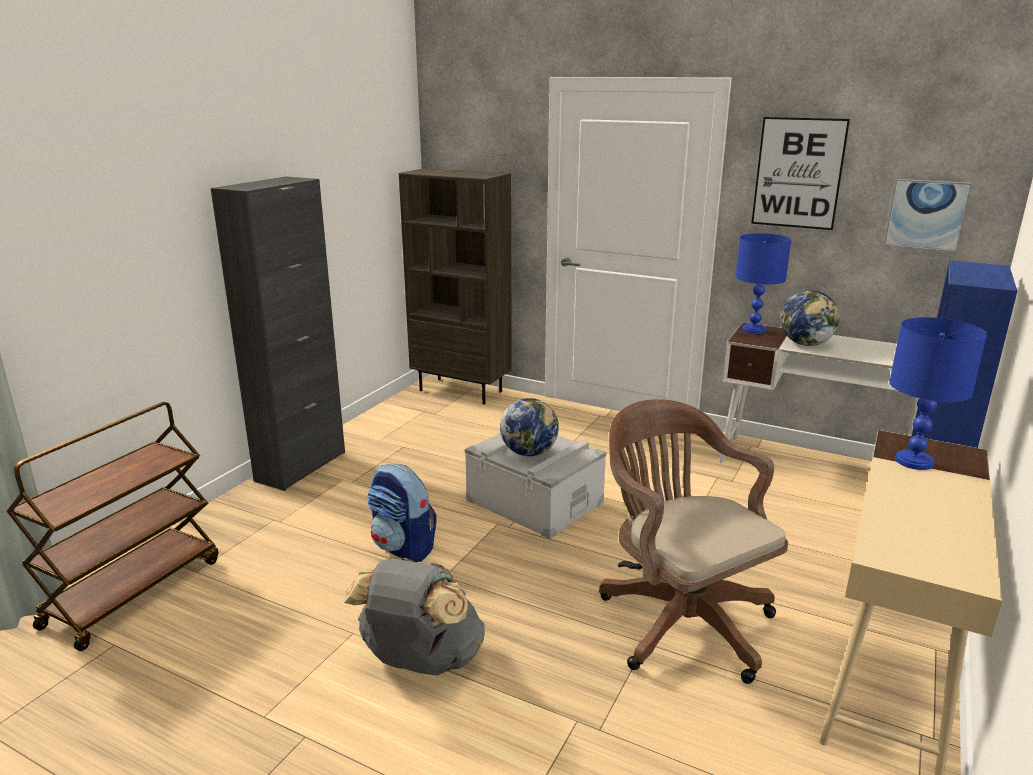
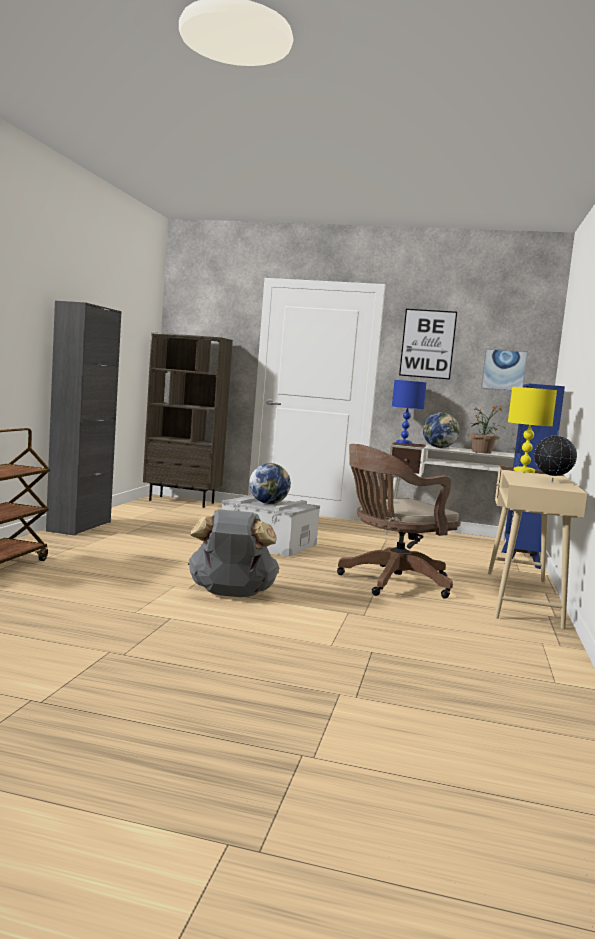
camera: 15 degrees left, 15 degrees down
backpack [367,464,437,562] -> none
brown office chair [599,399,788,684] -> brown office chair turned 75 degrees counterclockwise [337,444,461,599]
blue table lamp [889,317,987,470] -> yellow table lamp [508,387,557,473]
none -> potted plant [468,406,505,454]
none -> globe [534,431,577,481]

